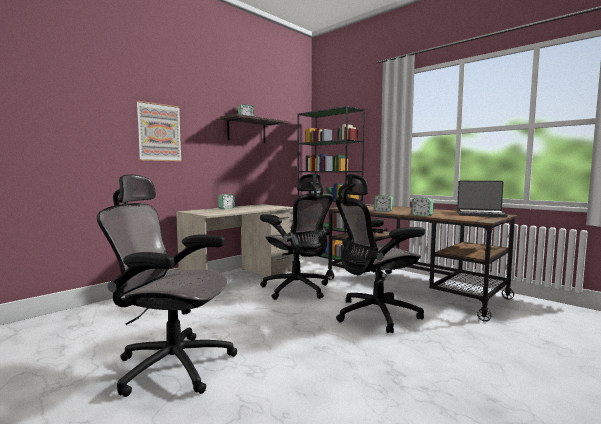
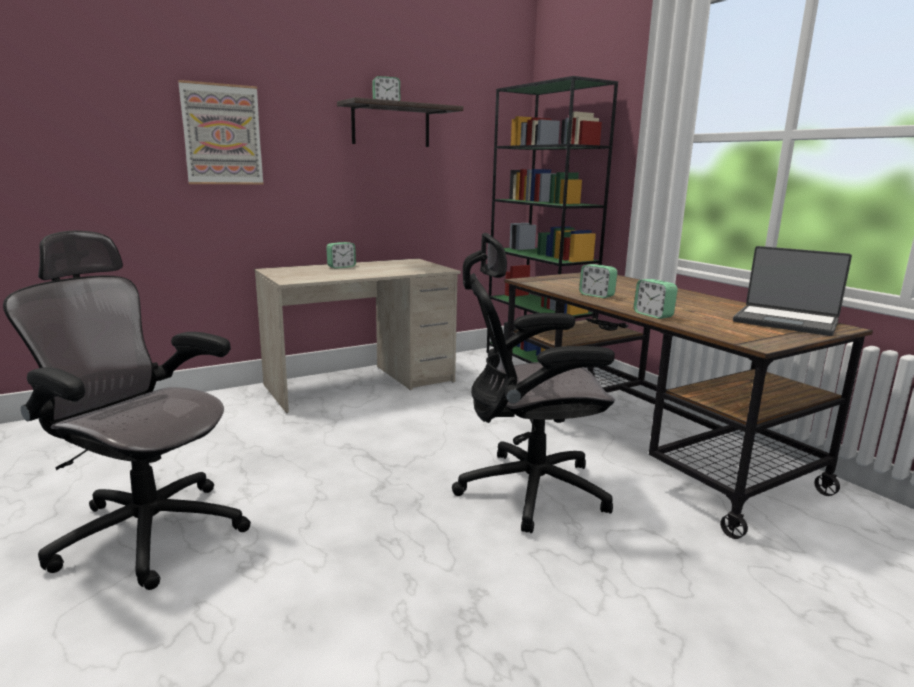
camera: 15 degrees right, 10 degrees up
office chair [260,174,333,300] -> none

